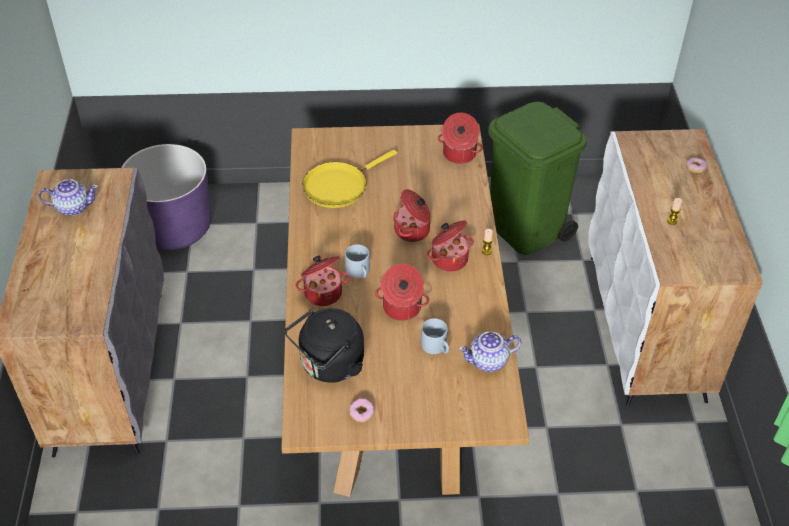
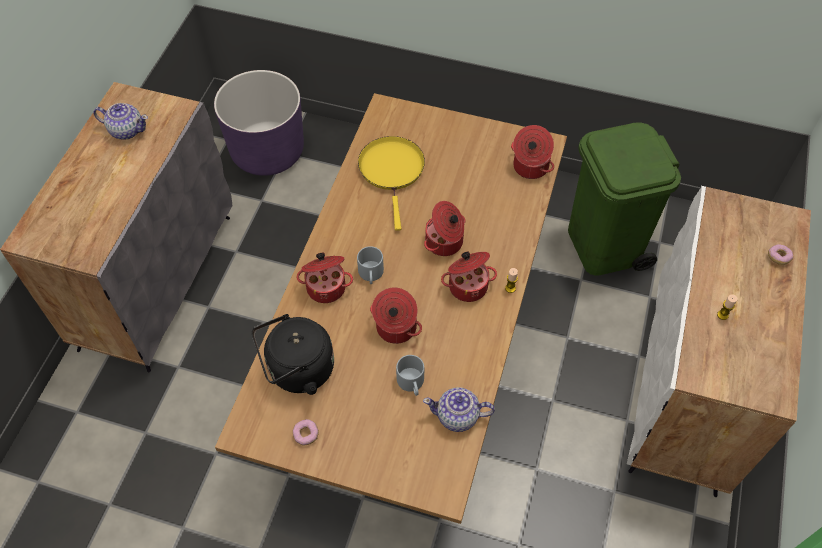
camera: 20 degrees right, 10 degrees up
yellow frying pan [302,150,397,208] -> yellow frying pan turned 105 degrees clockwise [358,136,425,231]

